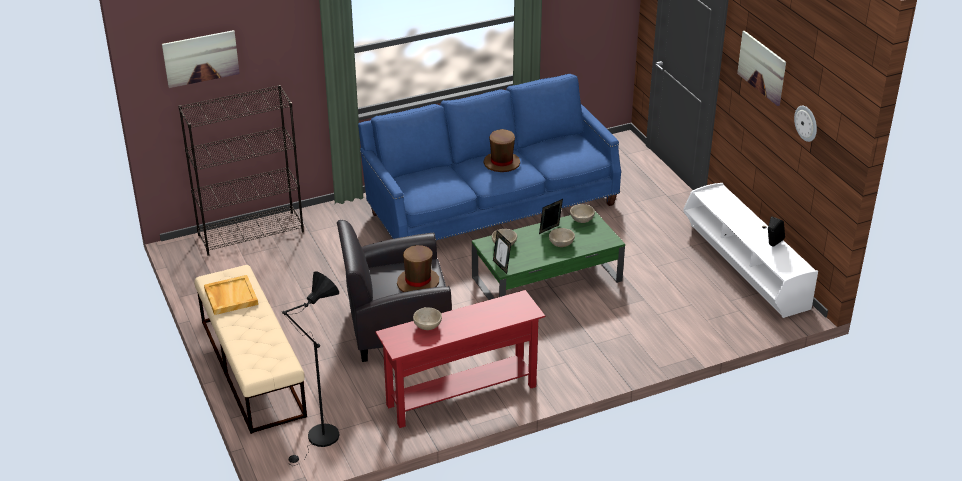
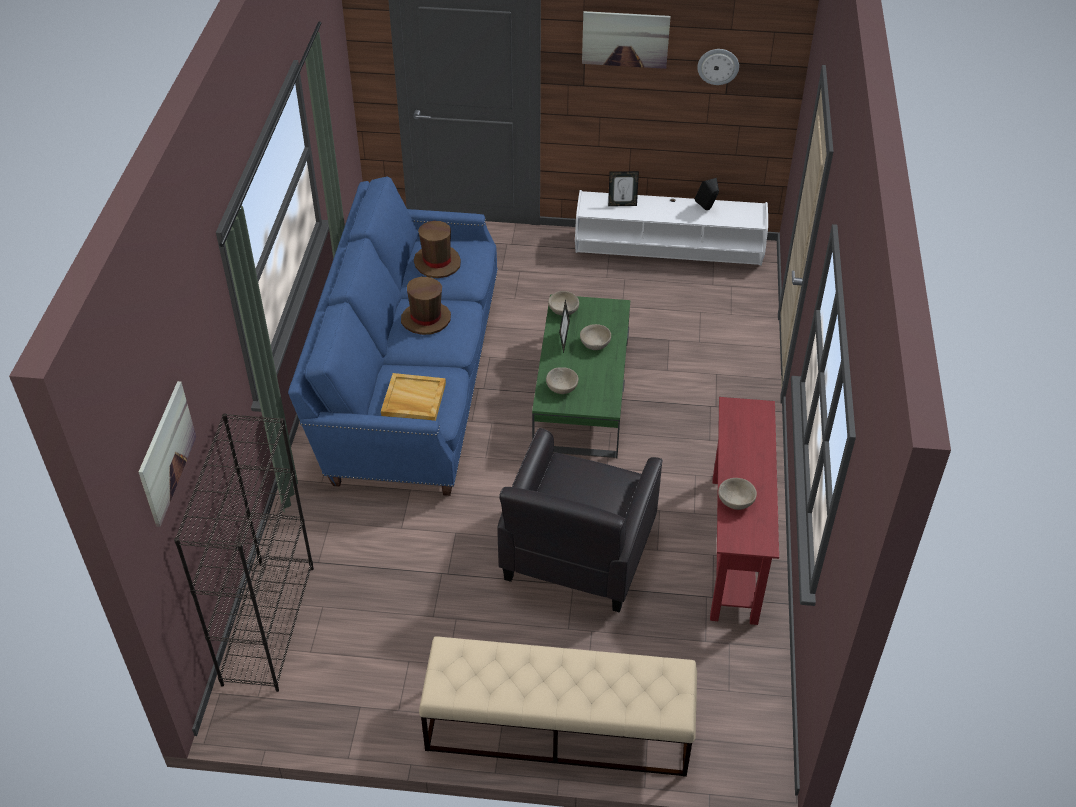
camera: 60 degrees left, 10 degrees up
beige tray [204,275,258,315] -> beige tray moved to [381,373,446,421]
black floor lamp [282,272,339,466] -> none
brown hat [397,245,439,292] -> brown hat moved to [414,221,461,278]
picture frame [493,231,511,274] -> picture frame moved to [608,171,639,206]

